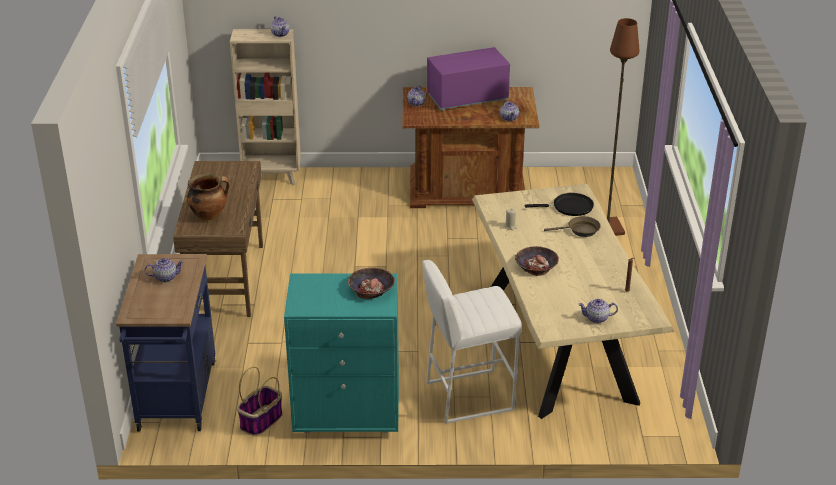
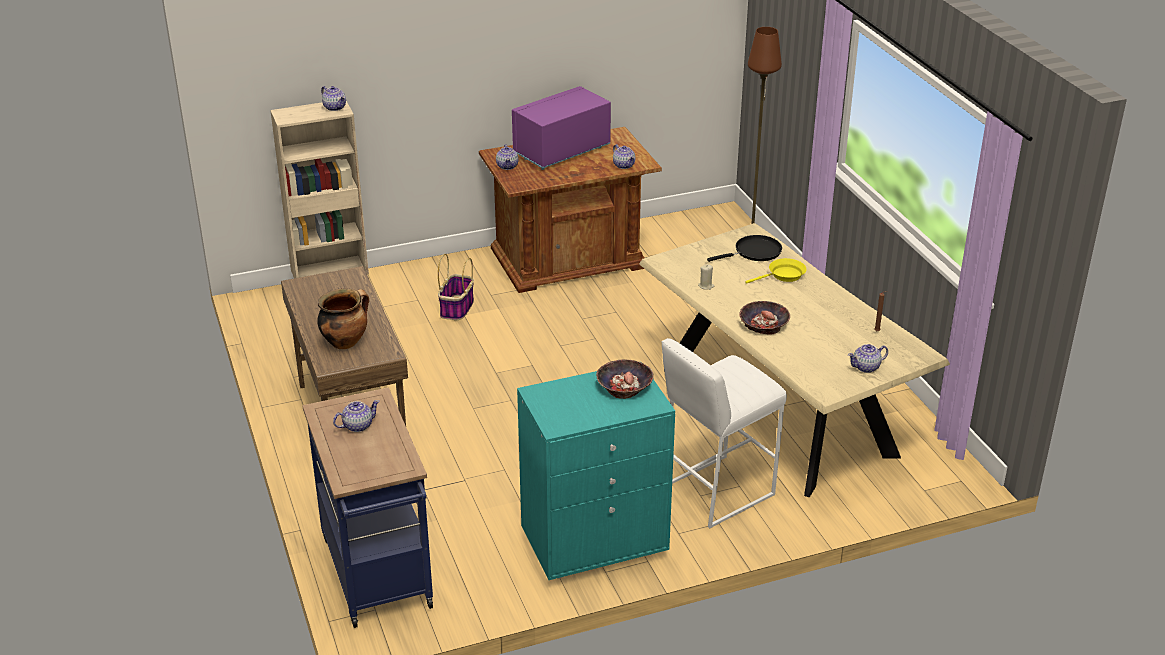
camera: 20 degrees left, 0 degrees up
basket [237,366,282,436] -> basket moved to [438,254,474,320]
brown frying pan [544,216,600,237] -> yellow frying pan [745,258,806,284]

